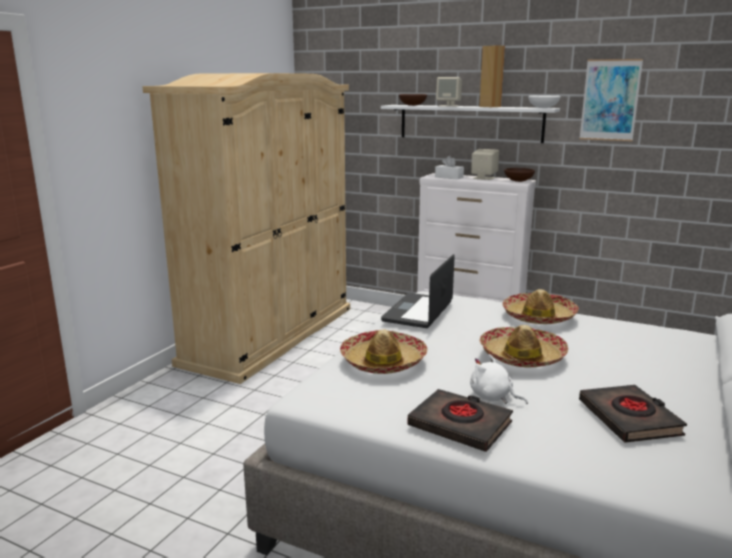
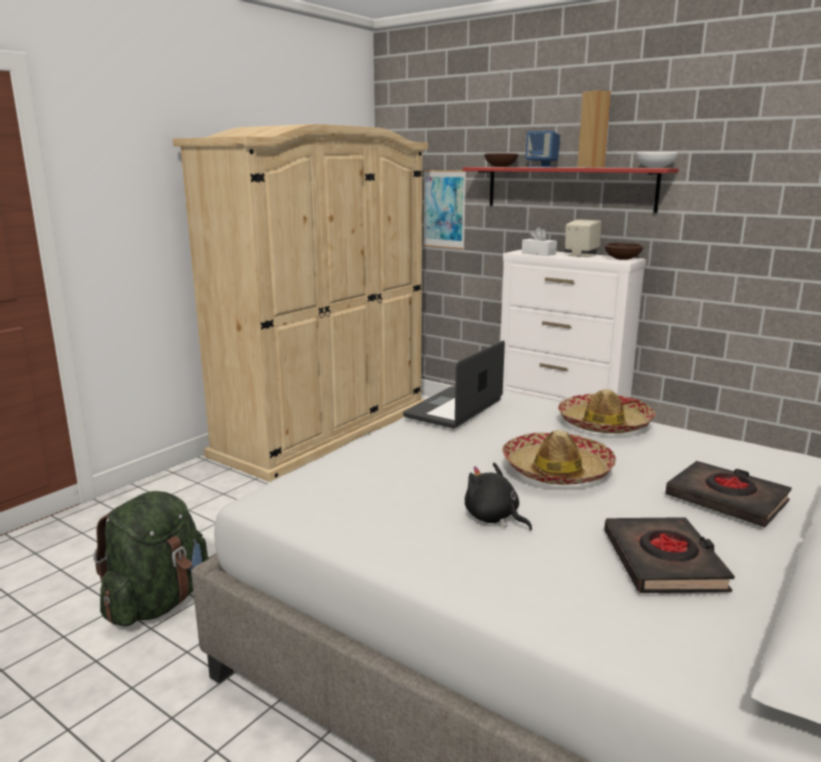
camera: 10 degrees right, 0 degrees up
hat [340,330,428,374] -> none
white shelf [381,105,560,143] -> red shelf [463,167,679,213]
black book [408,389,513,452] -> black book moved to [665,461,792,527]
beige speaker [436,77,462,107] -> blue speaker [525,131,560,167]
white plush toy [470,354,528,404] -> black plush toy [465,462,532,530]
picture [579,59,643,141] -> picture moved to [423,170,466,249]
none -> green backpack [93,491,208,627]

